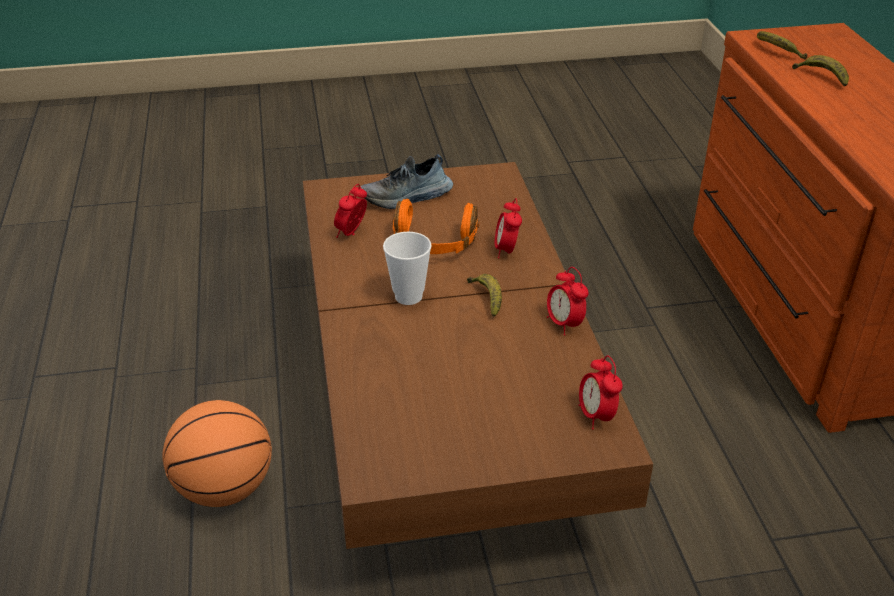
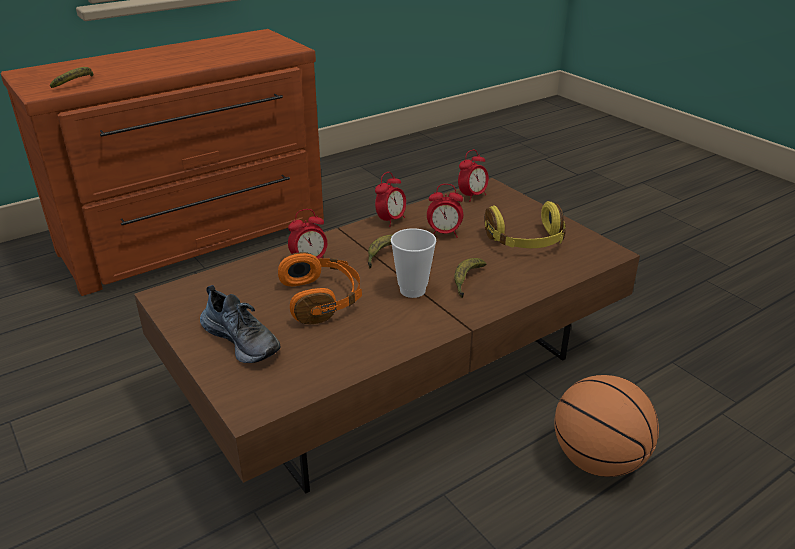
camera: 115 degrees left, 5 degrees down
alarm clock [334,184,367,238] -> alarm clock moved to [427,184,463,238]
banana [792,55,849,87] -> banana moved to [454,258,486,298]
none -> yellow headphones [485,201,566,248]

